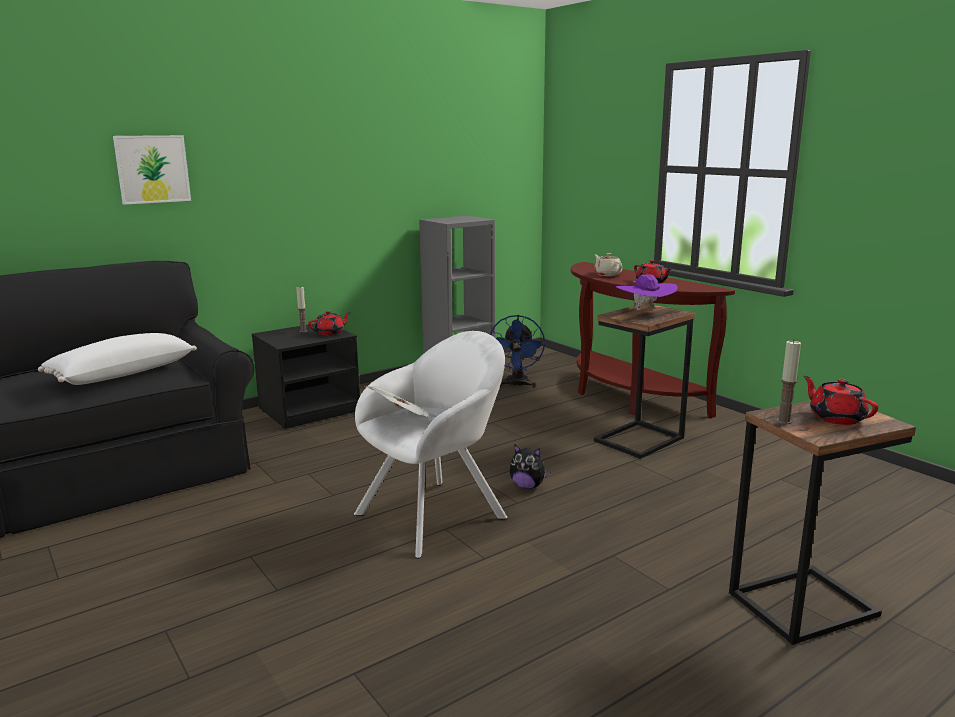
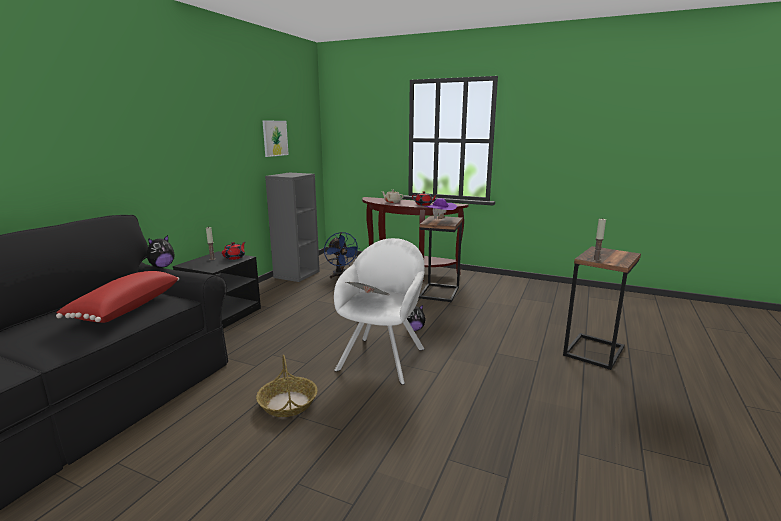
camera: 30 degrees left, 0 degrees up
white pillow [38,333,197,385] -> red pillow [56,271,179,323]
picture [113,135,191,205] -> picture moved to [262,120,289,157]
red teapot [803,376,878,425] -> none
none -> plush toy [147,235,175,268]
none -> basket [256,355,317,417]

